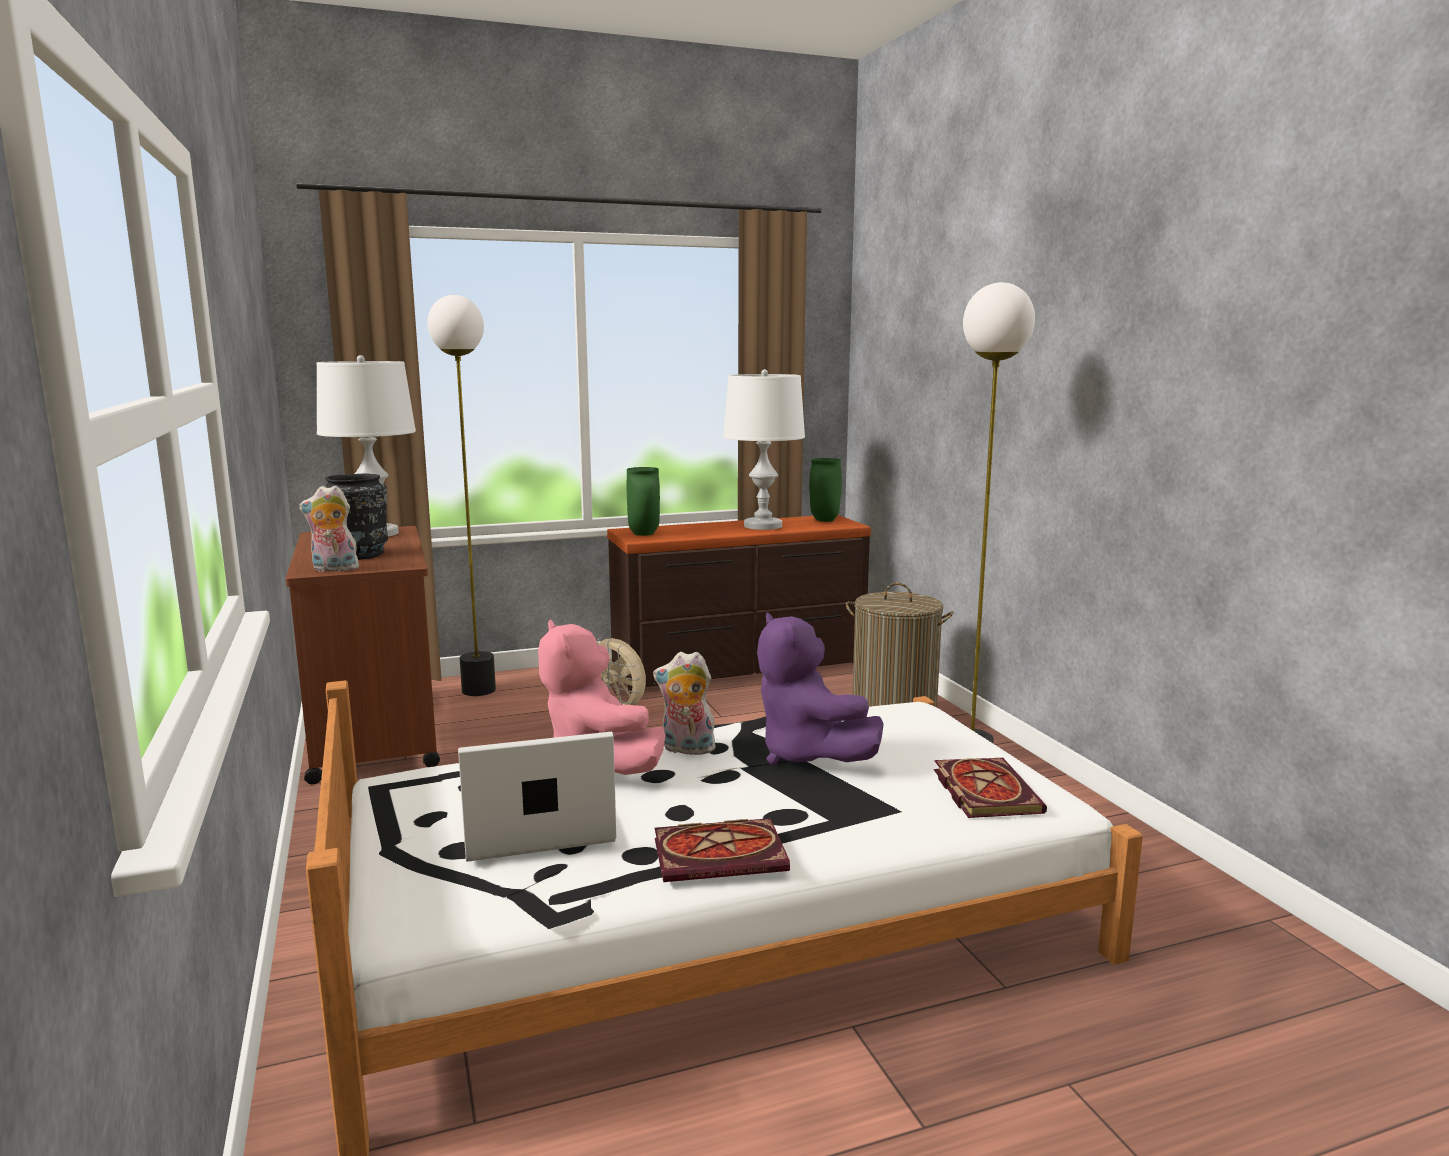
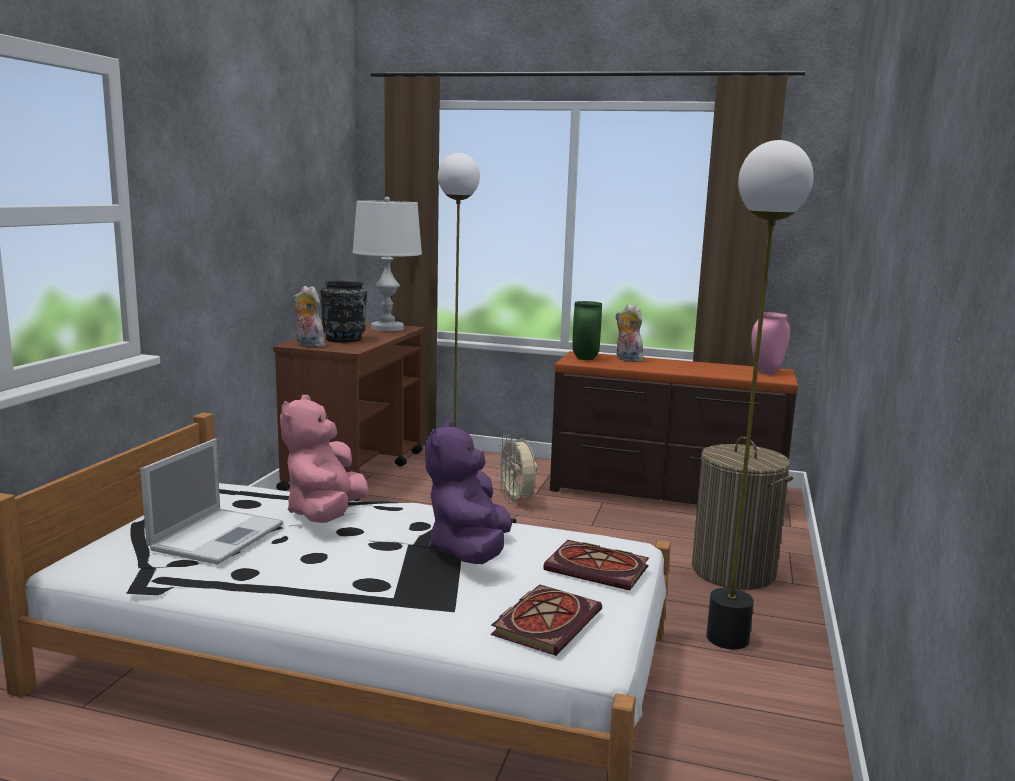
camera: 35 degrees right, 0 degrees up
laptop [458,732,616,862] -> laptop turned 90 degrees clockwise [141,439,283,565]
plush toy [653,652,716,755] -> plush toy moved to [615,304,643,362]
book [655,818,790,882] -> book moved to [543,540,649,591]
white table lamp [723,369,805,530] -> none
green vase [809,458,842,522] -> pink vase [751,312,790,375]

